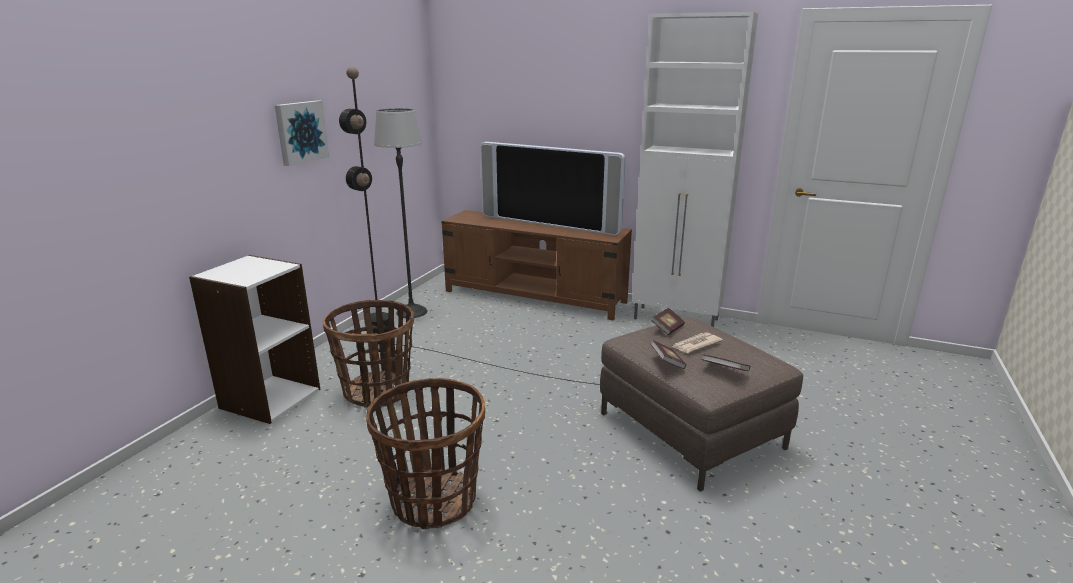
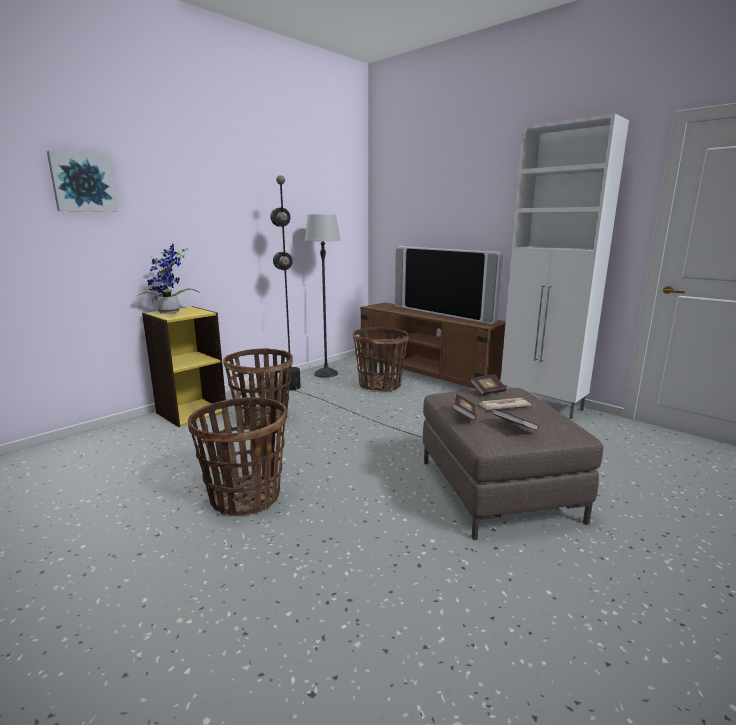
camera: 20 degrees right, 5 degrees down
white bookcase [189,255,320,424] -> yellow bookcase [142,306,226,427]
picture [275,100,329,166] -> picture moved to [47,151,118,212]
none -> potted plant [137,244,199,314]
none -> basket [353,327,409,391]

